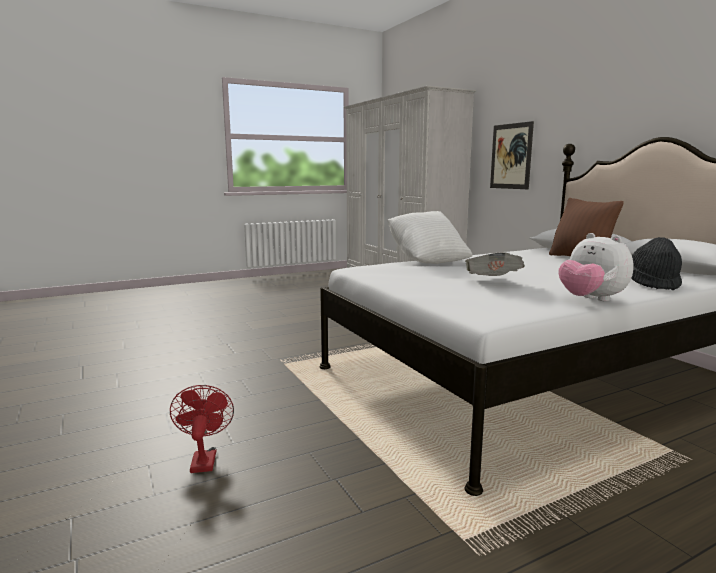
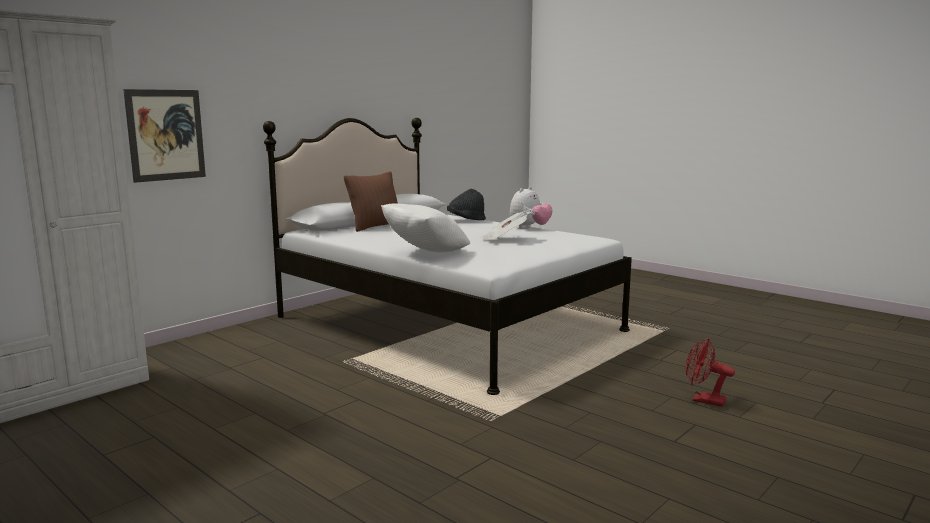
camera: 110 degrees left, 0 degrees up
red fan [170,385,234,473] -> red fan turned 60 degrees clockwise [686,338,735,407]

